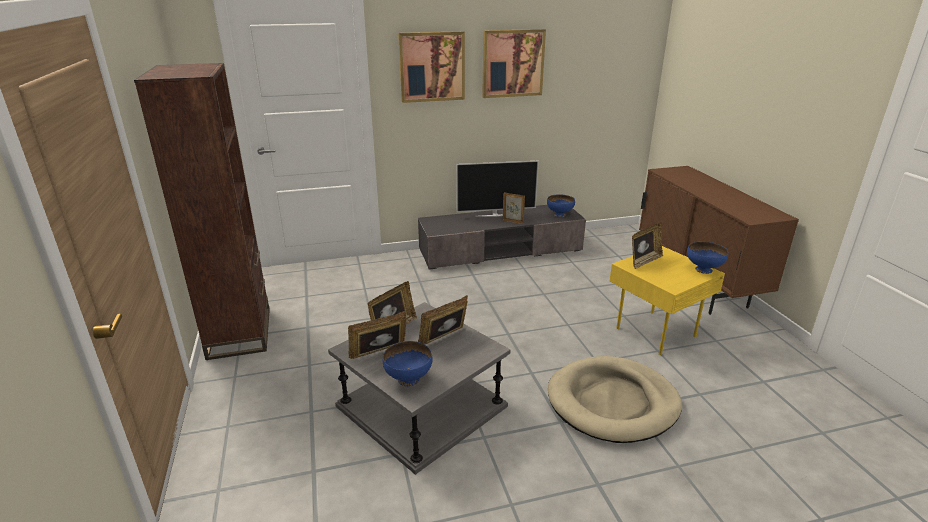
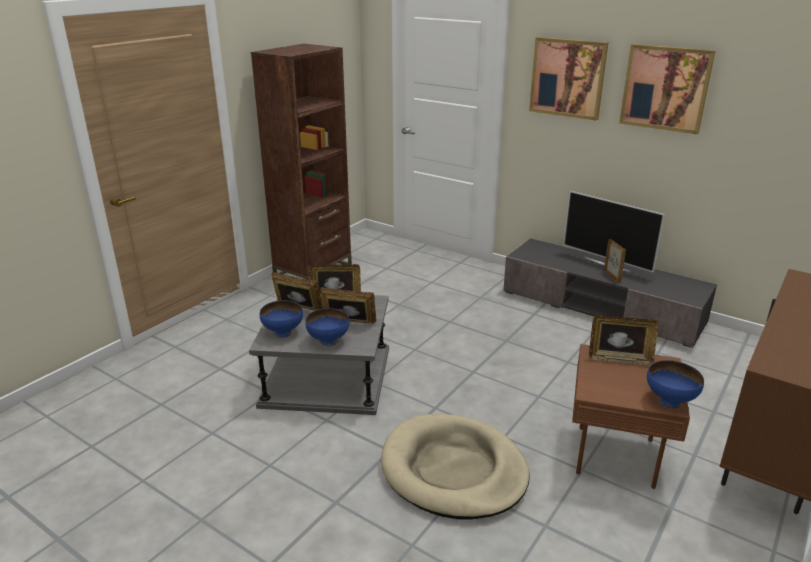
camera: 50 degrees right, 0 degrees up
blue bowl [547,194,575,217] -> blue bowl moved to [305,308,350,346]
yellow side table [610,246,725,355] -> brown side table [572,344,690,489]

